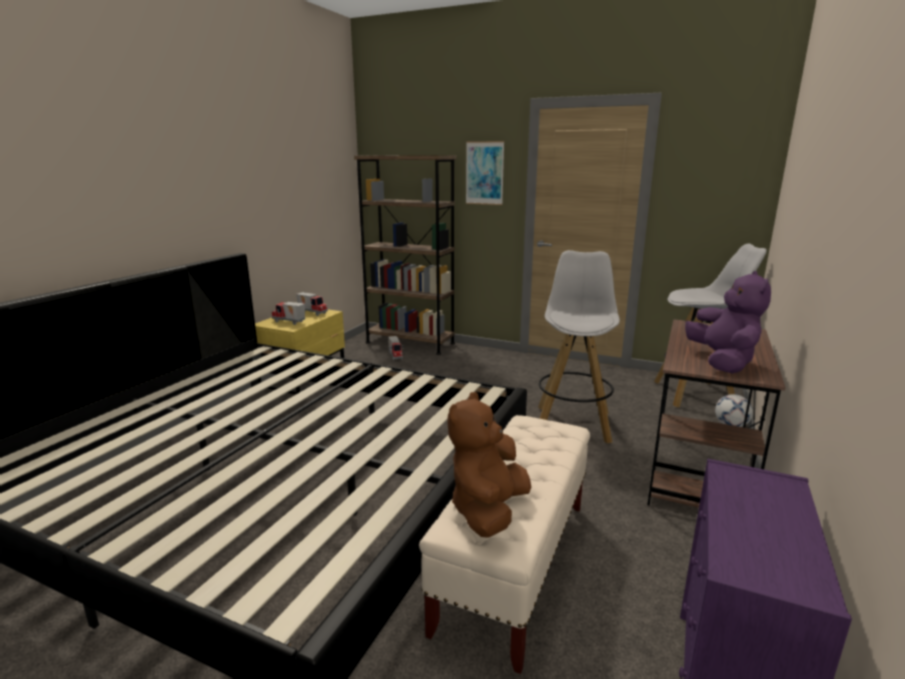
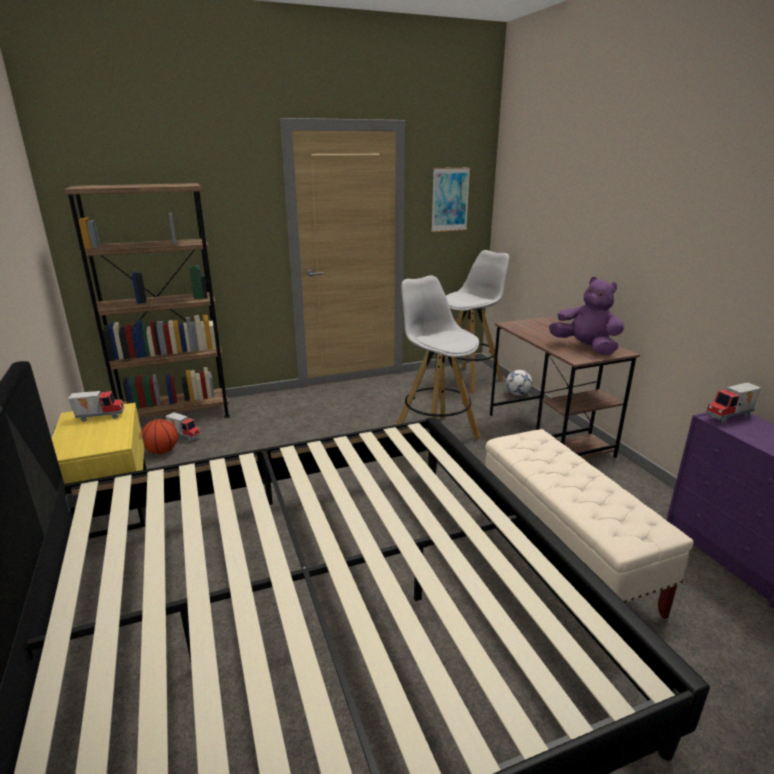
camera: 45 degrees left, 5 degrees up
toy truck [272,302,305,325] -> toy truck moved to [706,383,761,423]
brown plush toy [448,392,531,538] -> none
picture [466,141,504,205] -> picture moved to [431,167,470,232]
none -> basketball [141,419,178,454]

